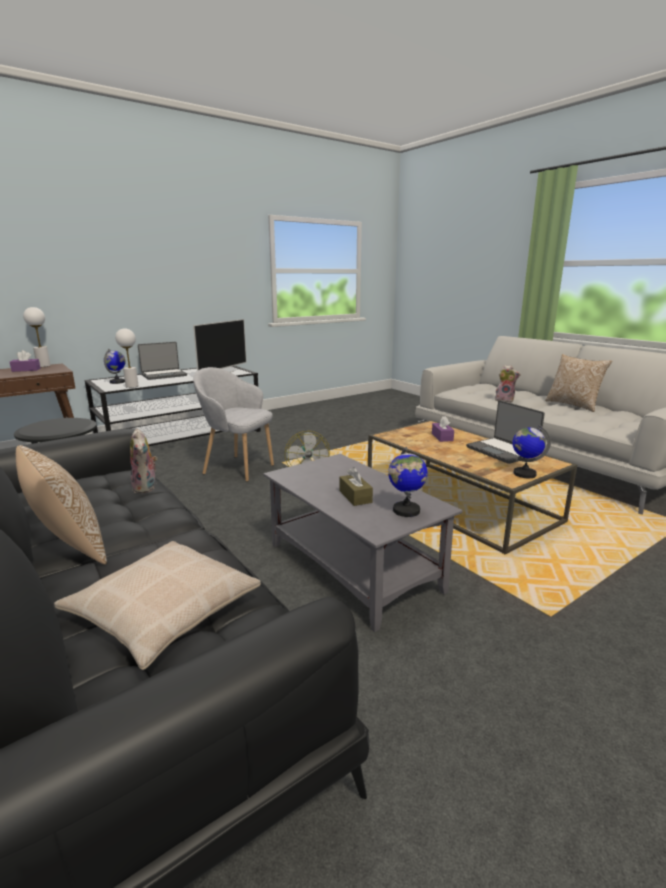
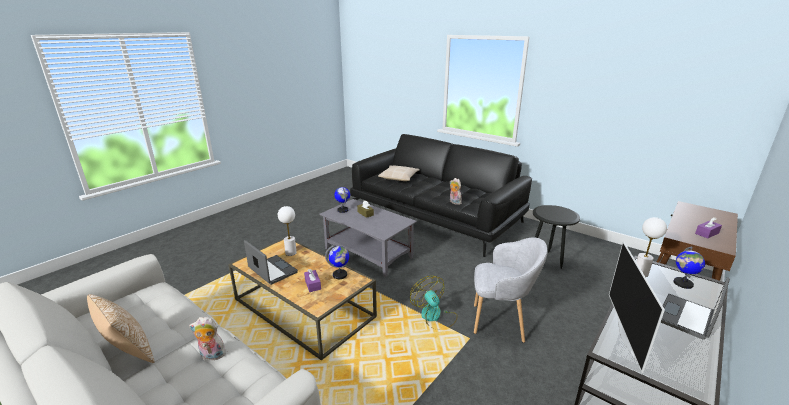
camera: 165 degrees right, 5 degrees up
pillow [16,445,107,565] -> none
white table lamp [23,307,51,367] -> white table lamp moved to [278,206,297,256]
globe [513,425,551,478] -> globe moved to [325,245,349,279]

